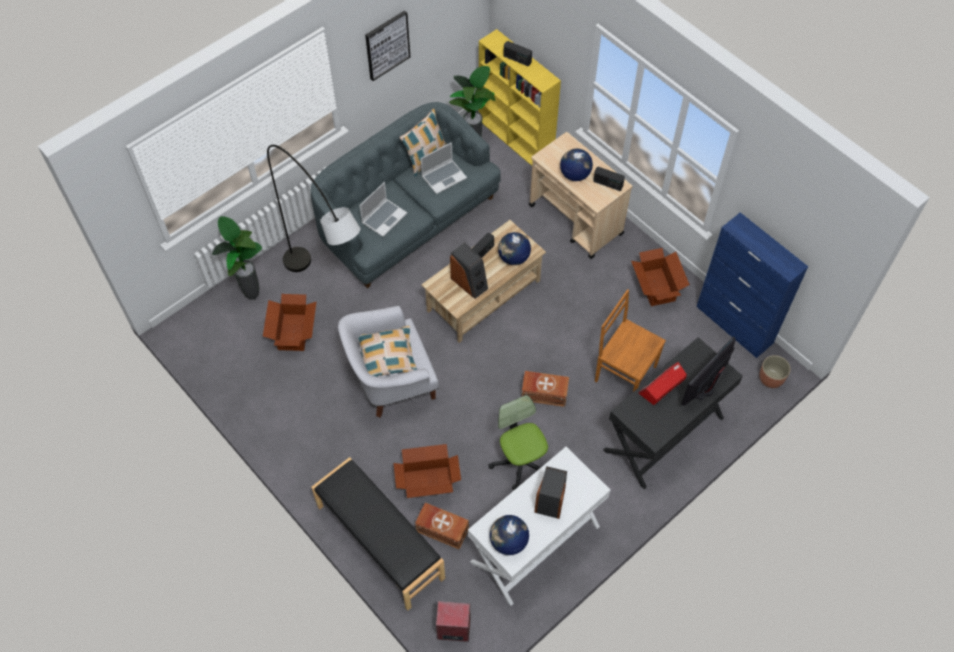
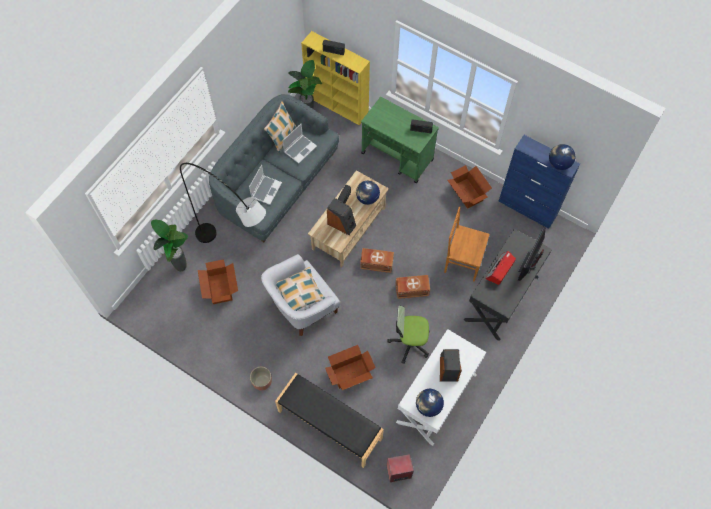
camera: 15 degrees left, 5 degrees up
picture [365,10,410,81] -> none
brown storage box [415,503,469,549] -> brown storage box moved to [360,248,394,273]
office chair [489,395,548,490] -> office chair turned 45 degrees counterclockwise [388,306,430,364]
beige cart [529,132,633,259] -> green cart [361,97,439,183]
globe [560,148,593,181] -> globe moved to [549,144,575,170]
planter [759,355,791,388] -> planter moved to [250,367,272,391]

